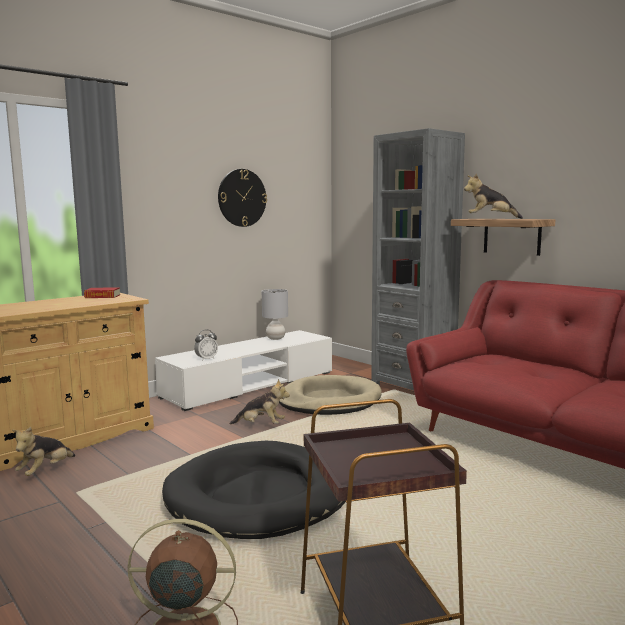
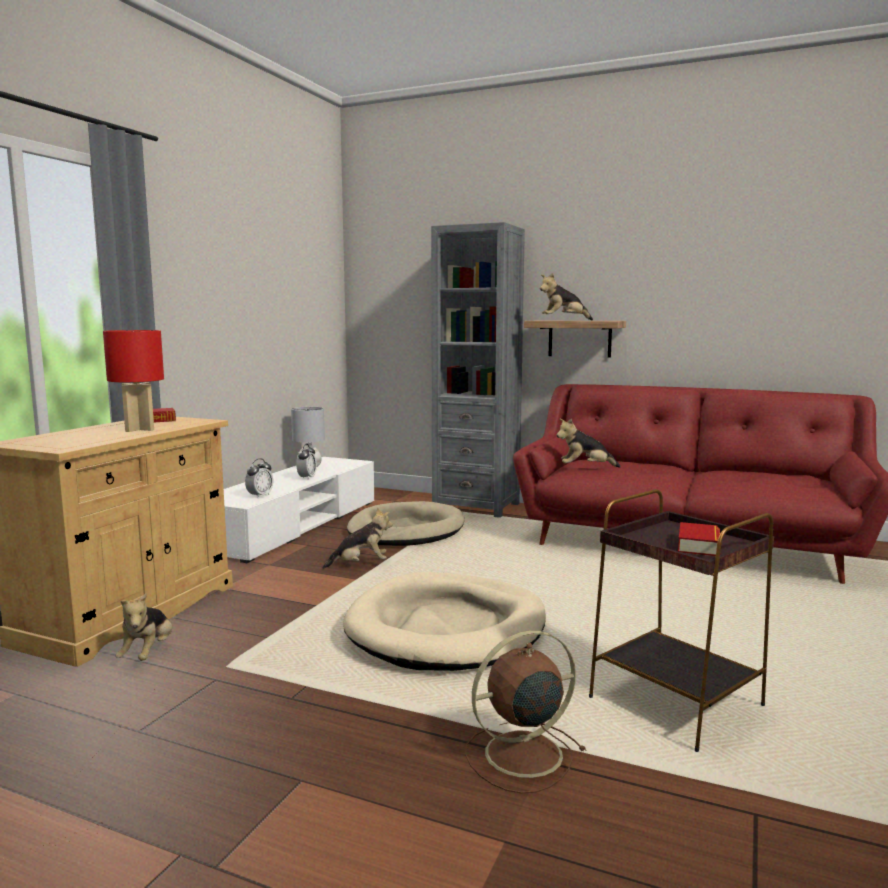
camera: 25 degrees left, 0 degrees up
black dog bed [162,441,346,539] -> beige dog bed [343,572,546,671]
wall clock [218,169,267,227] -> none
none -> red table lamp [103,330,164,432]
none -> alarm clock [296,444,317,480]
none -> plush toy [557,418,621,468]
none -> book [678,522,721,556]

